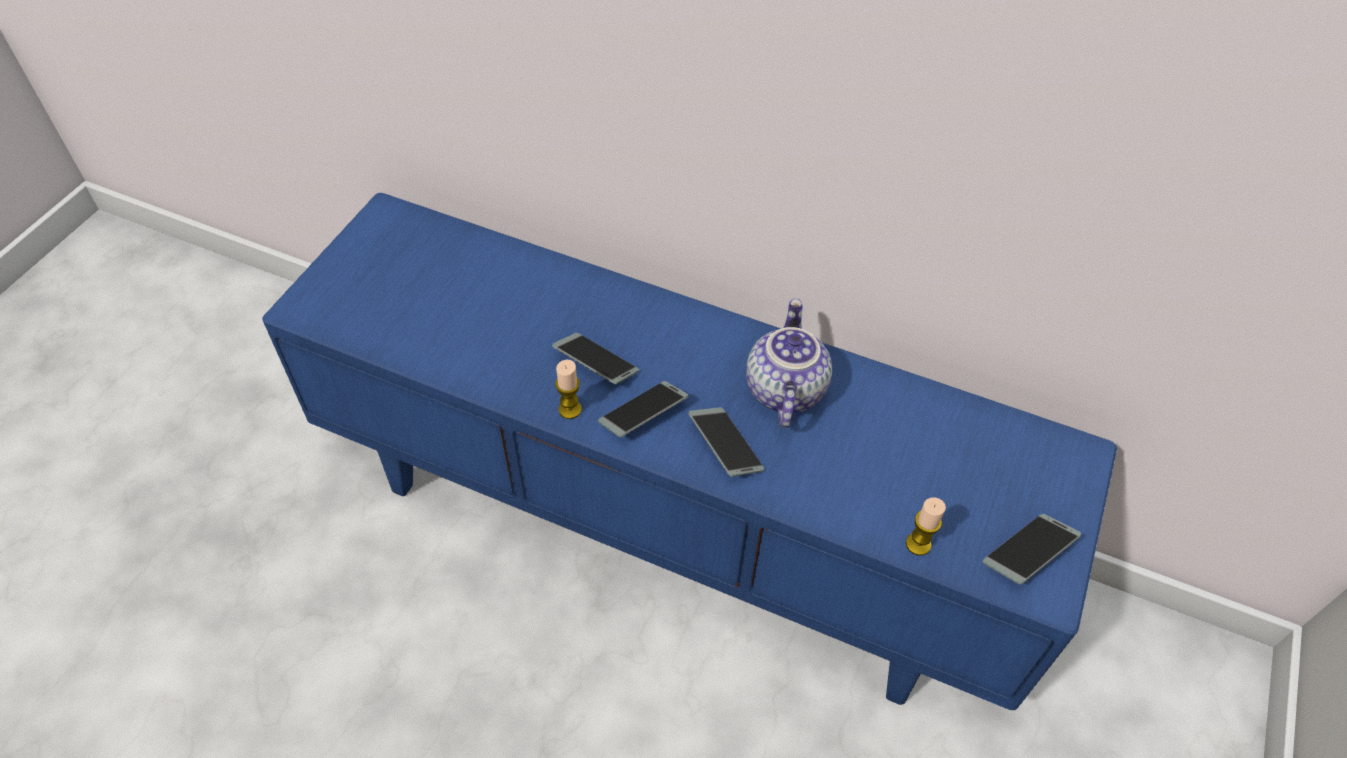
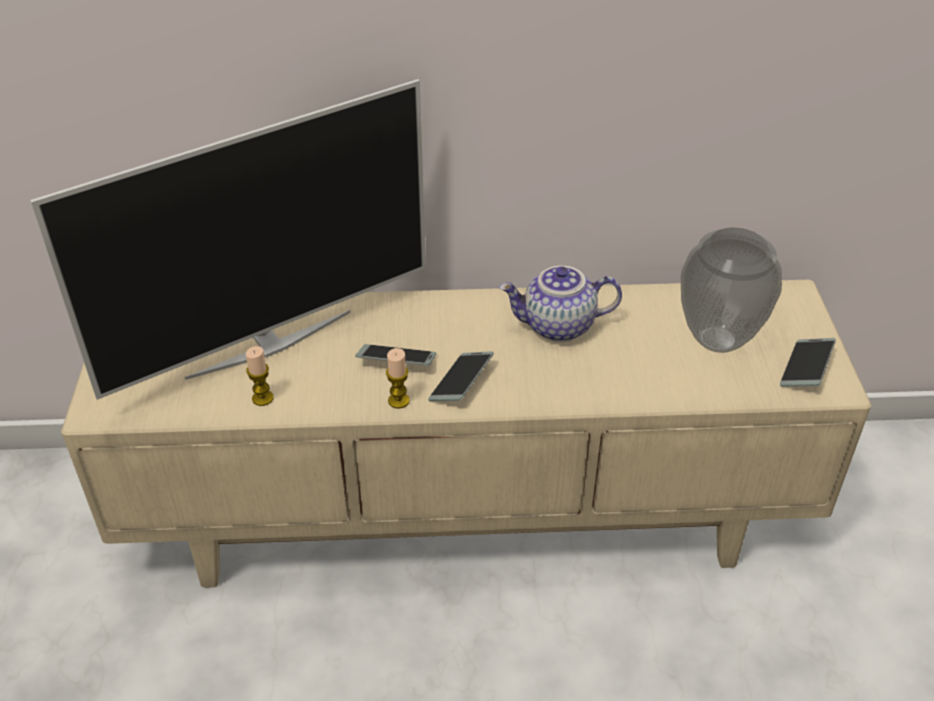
camera: 25 degrees left, 10 degrees down
blue tv stand [262,193,1117,710] -> beige tv stand [61,280,871,588]
phone [688,407,764,477] -> none
teapot [746,299,832,428] -> teapot turned 75 degrees counterclockwise [499,266,622,342]
candle [906,497,946,556] -> candle moved to [246,346,274,406]
none -> television [30,79,426,400]
none -> vase [681,228,782,353]

